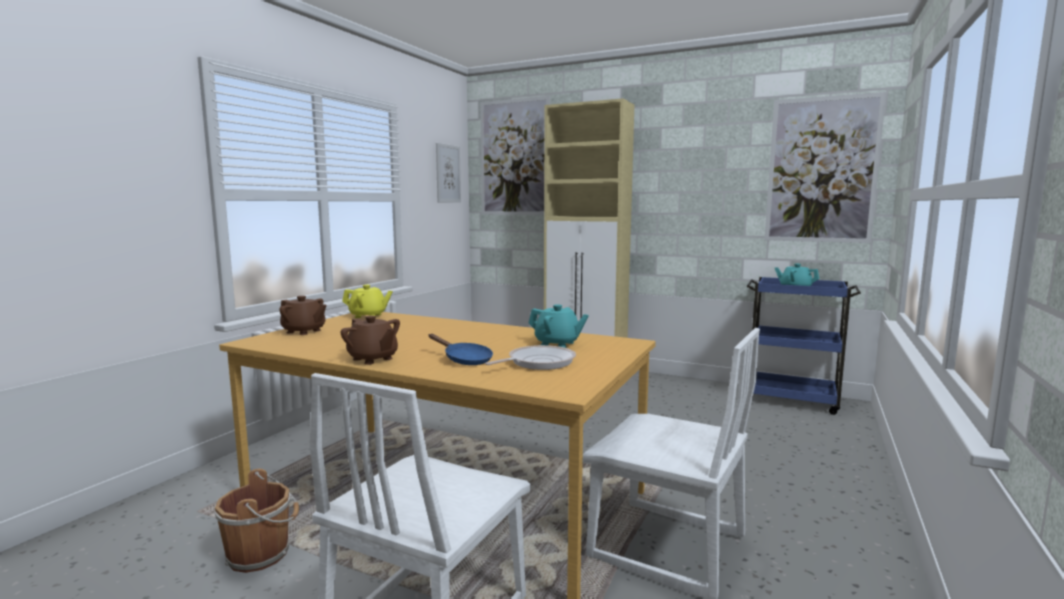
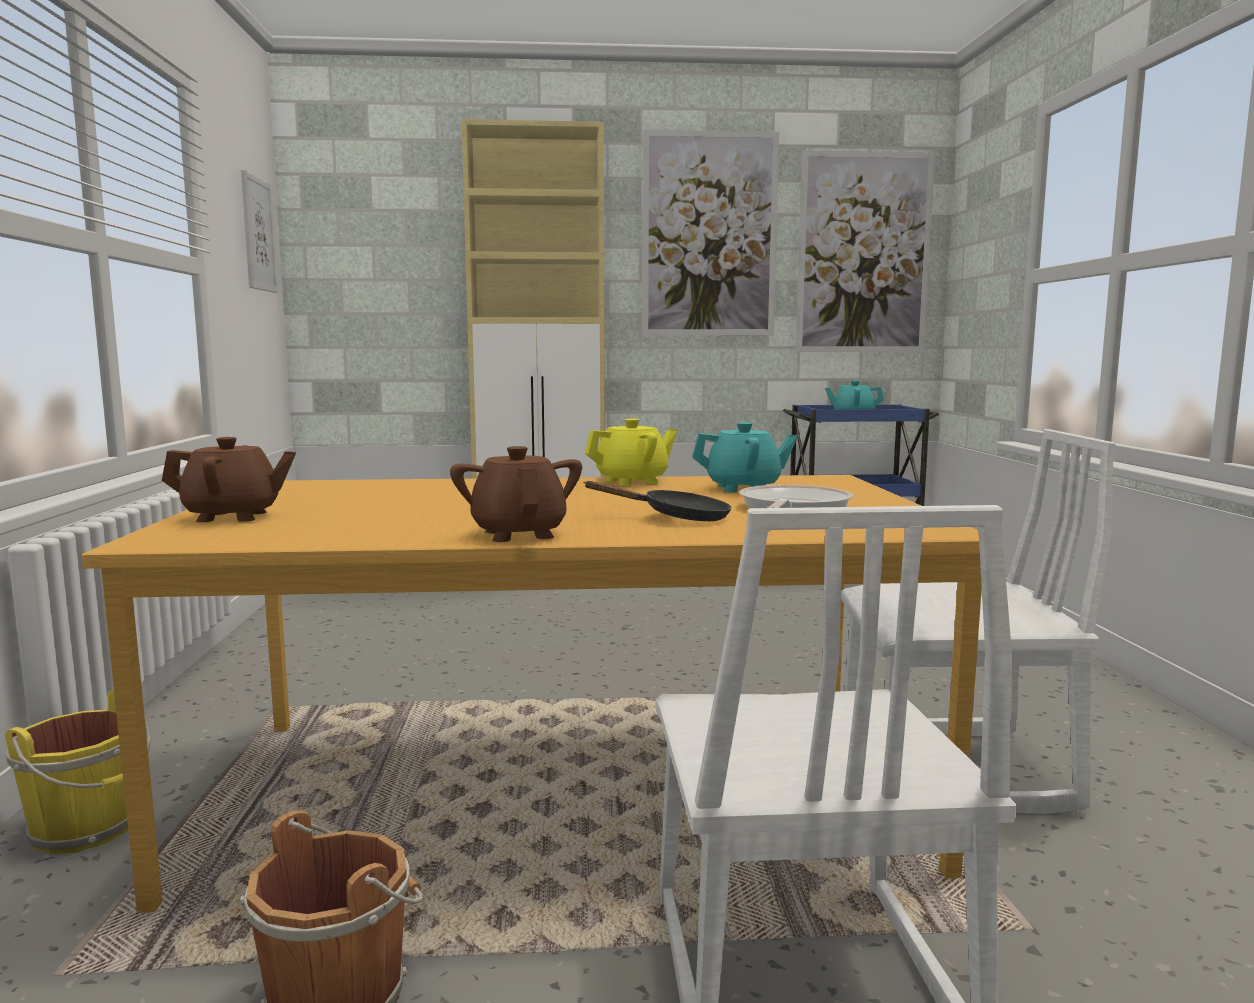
camera: 30 degrees left, 0 degrees up
brown teapot [340,315,400,365] -> brown teapot turned 120 degrees counterclockwise [450,446,582,542]
yellow teapot [342,285,393,318] -> yellow teapot moved to [585,419,677,486]
blue frying pan [428,334,493,365] -> black frying pan [583,481,732,521]
picture [480,96,550,215] -> picture moved to [642,129,779,335]
none -> yellow bucket [5,689,151,854]

